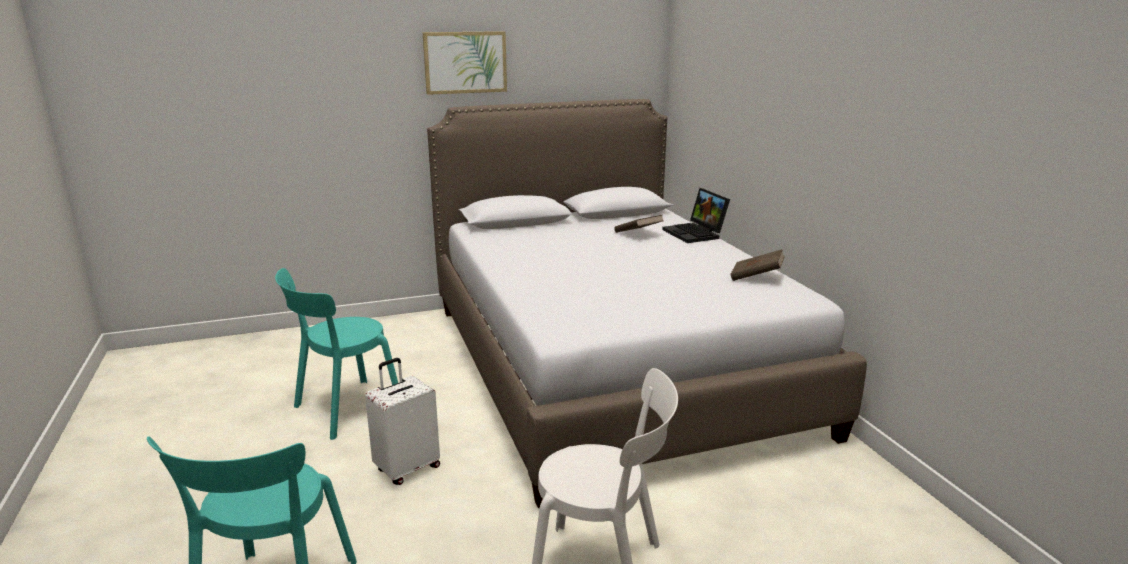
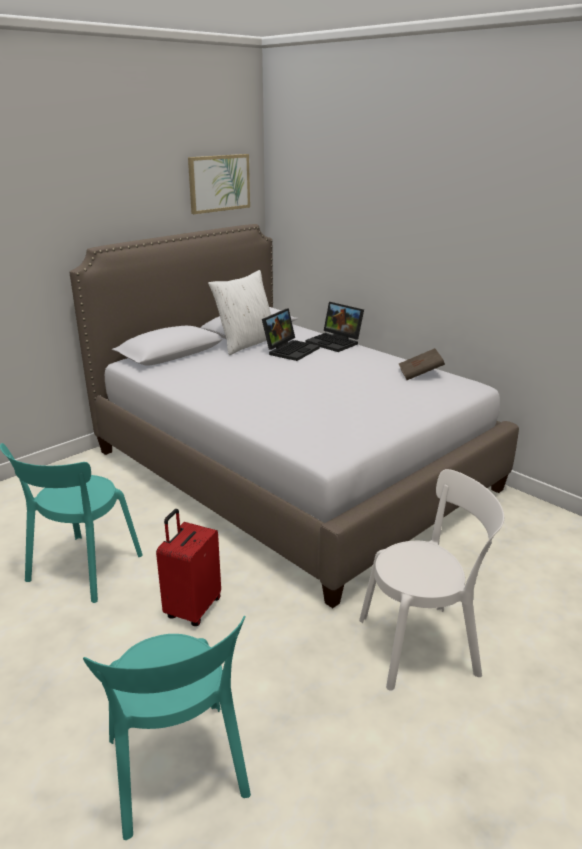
camera: 25 degrees left, 5 degrees up
white suitcase [365,358,440,485] -> red suitcase [156,509,221,626]
picture [423,31,507,95] -> picture moved to [188,154,250,214]
brown book [614,215,663,233] -> laptop [262,308,320,361]
none -> white pillow [208,270,271,355]

